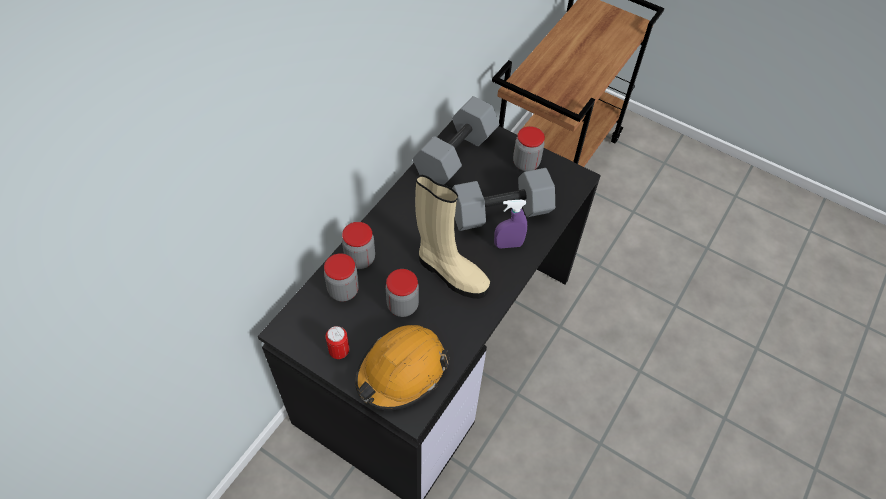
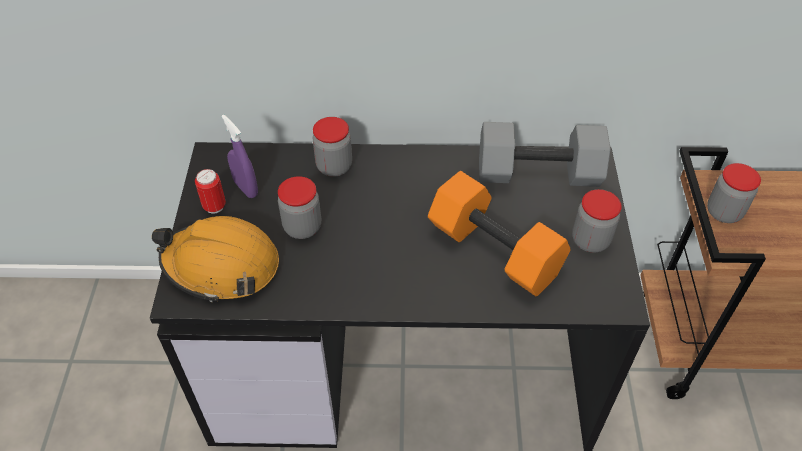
camera: 60 degrees right, 5 degrees down
jar [324,253,359,302] -> jar moved to [707,163,761,223]
beige boot [415,175,490,299] -> none
grey dumbbell [452,168,555,231] -> orange dumbbell [428,171,571,296]
purple spray bottle [494,199,527,249] -> purple spray bottle moved to [222,115,258,198]

